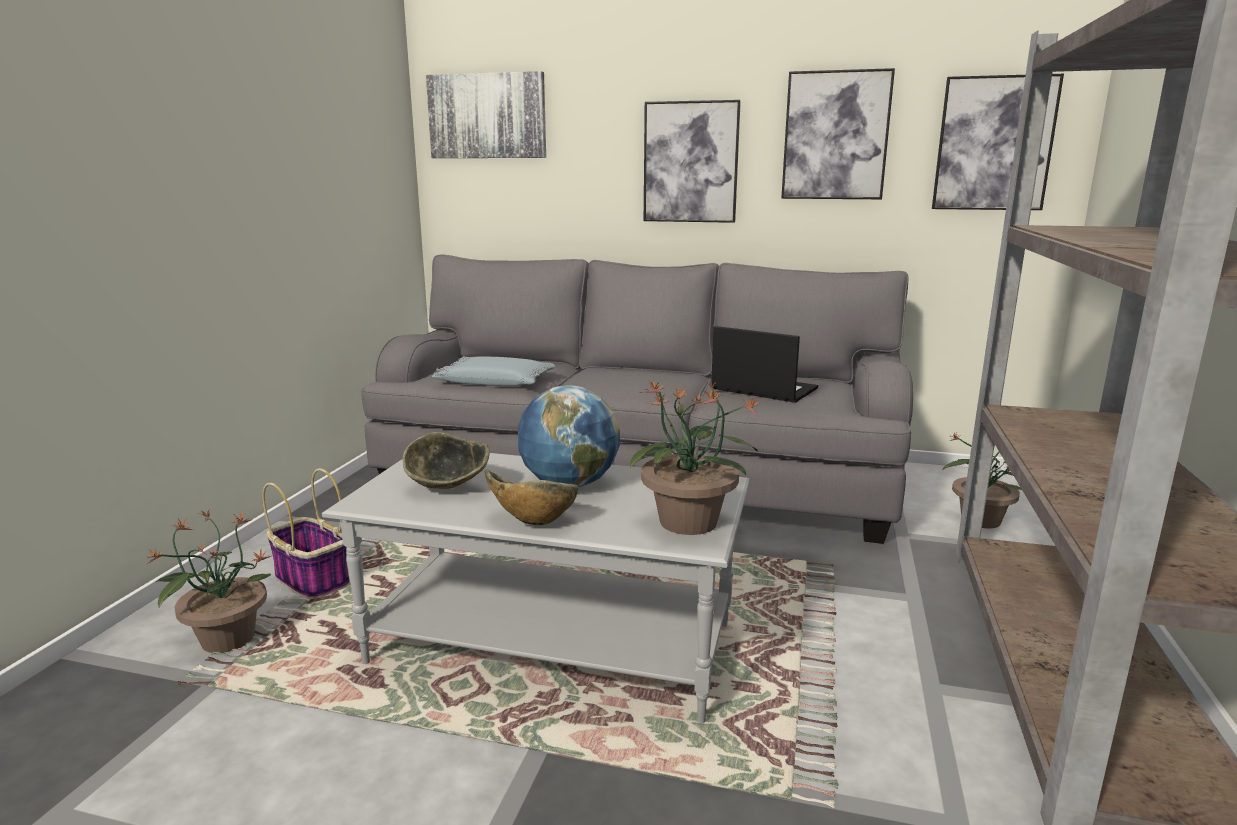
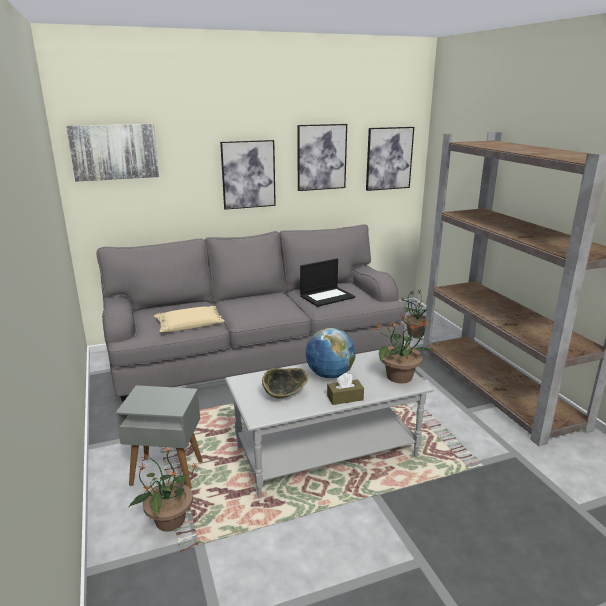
camera: 35 degrees left, 5 degrees up
basket [262,468,350,599] -> grey side table [116,385,203,489]
blue pillow [432,356,556,386] -> beige pillow [154,305,224,332]
bowl [485,469,578,525] -> brown tissue box [327,373,364,405]
laptop [711,326,818,403] -> laptop turned 150 degrees clockwise [300,259,355,307]

